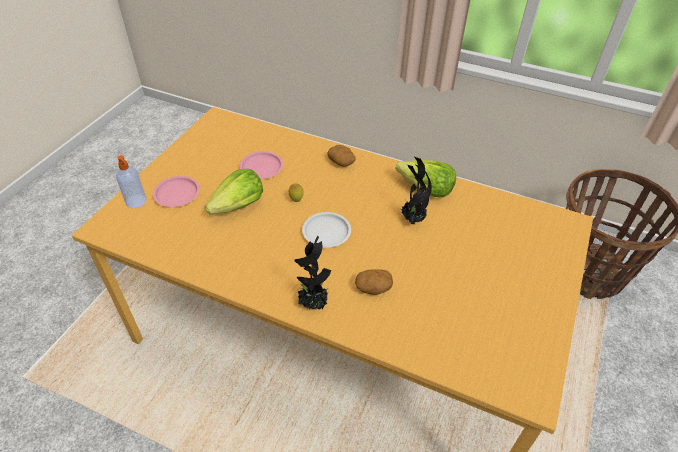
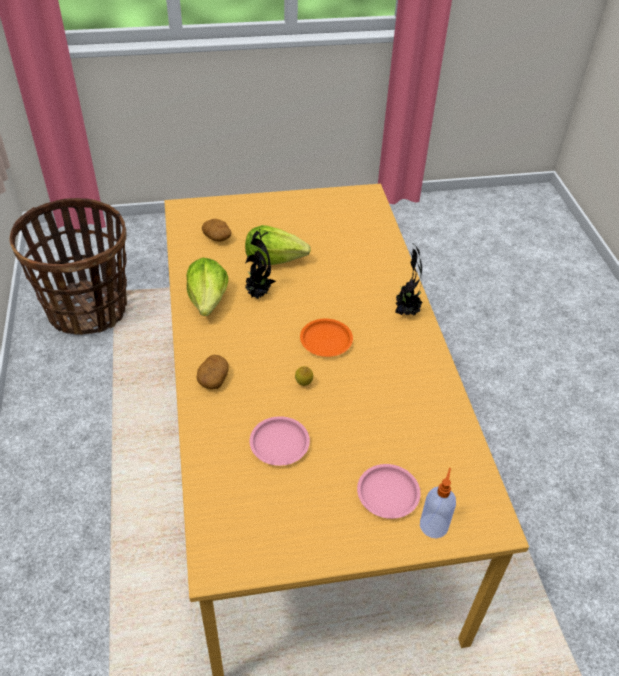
camera: 125 degrees left, 0 degrees up
lettuce [205,169,263,214] -> lettuce moved to [245,225,311,265]
white plate [302,212,351,248] -> orange plate [300,319,353,357]
potato [355,269,393,295] -> potato moved to [202,219,231,242]

